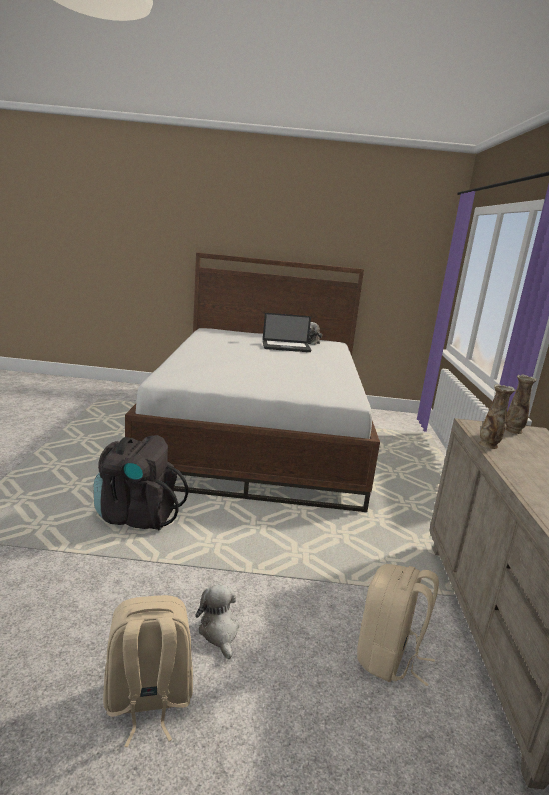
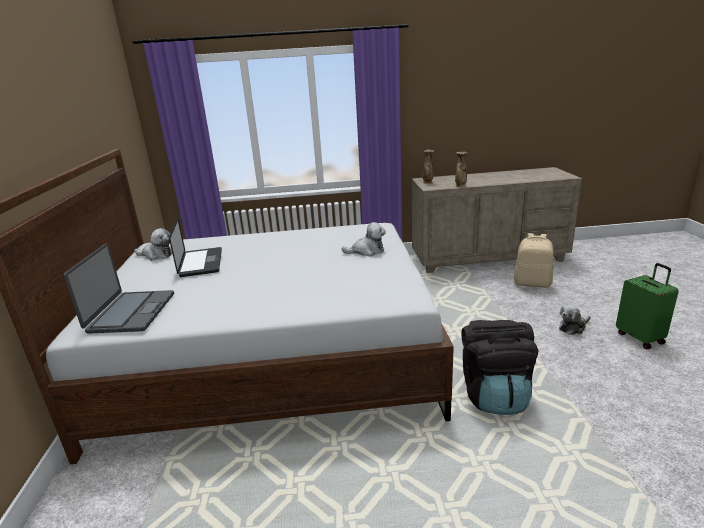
camera: 95 degrees left, 5 degrees up
beige backpack [103,595,193,747] -> green suitcase [616,263,679,349]
none -> laptop [64,243,174,334]
none -> plush toy [341,222,386,257]

